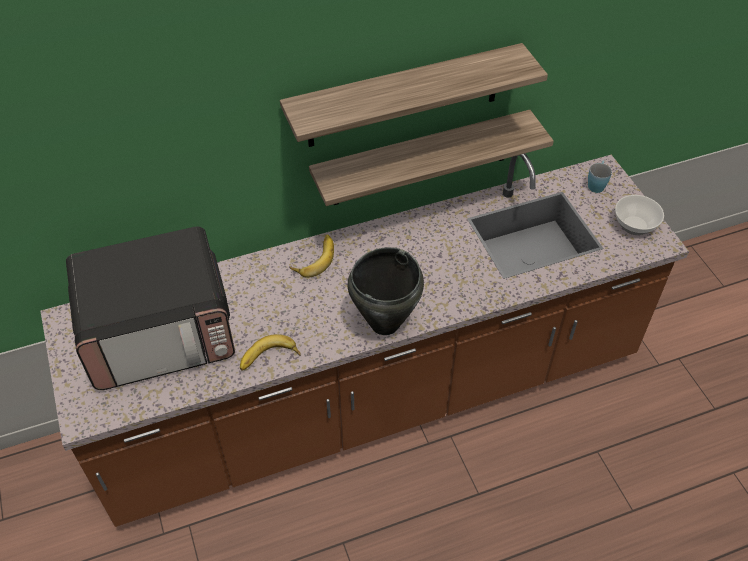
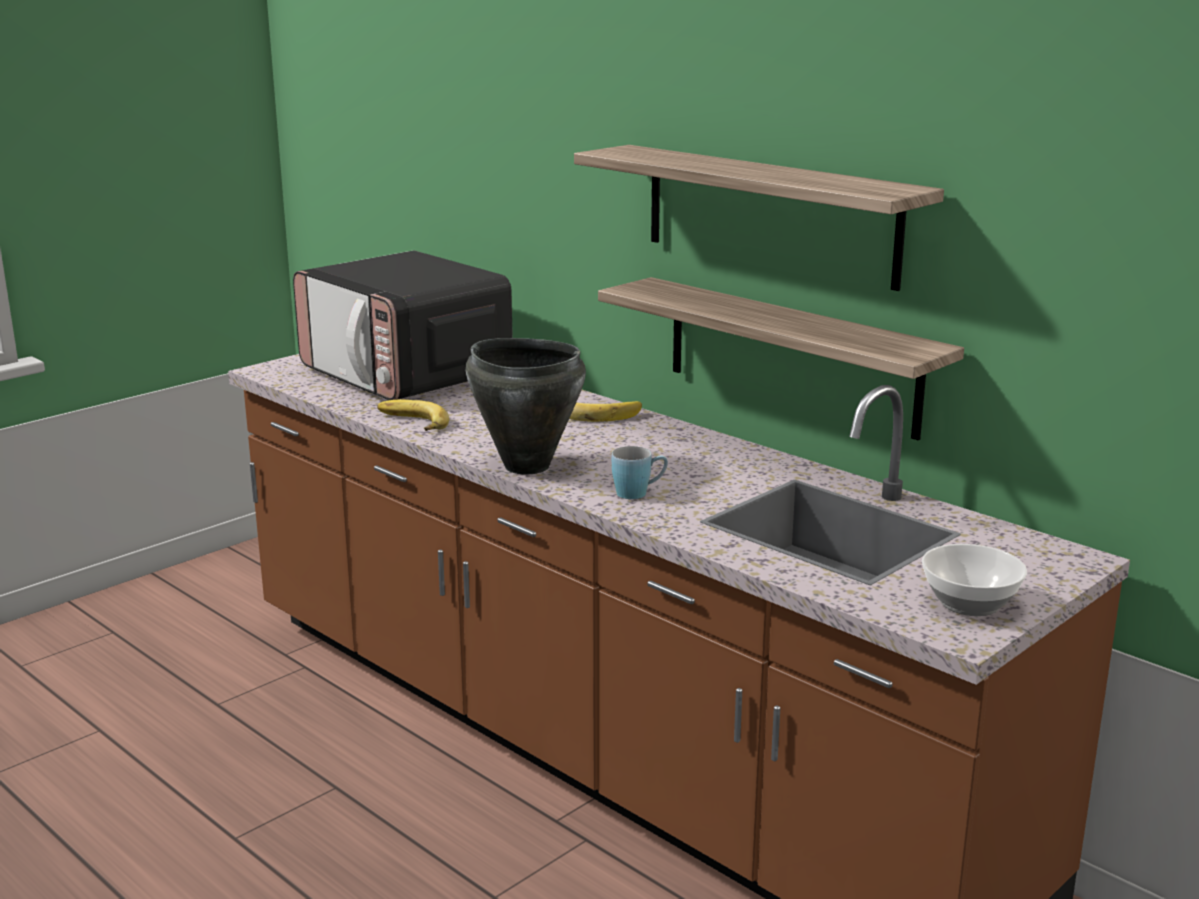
camera: 65 degrees right, 30 degrees down
blue mug [588,160,612,193] -> blue mug moved to [612,446,668,499]

